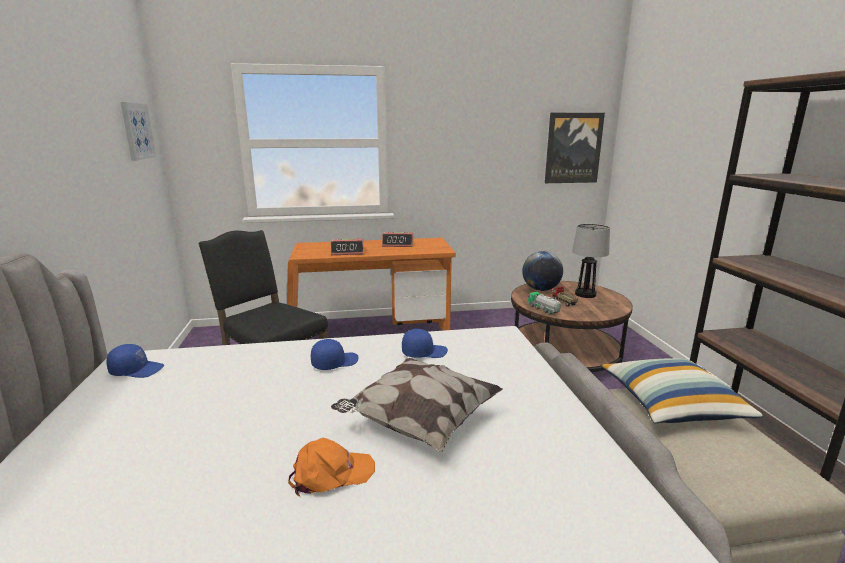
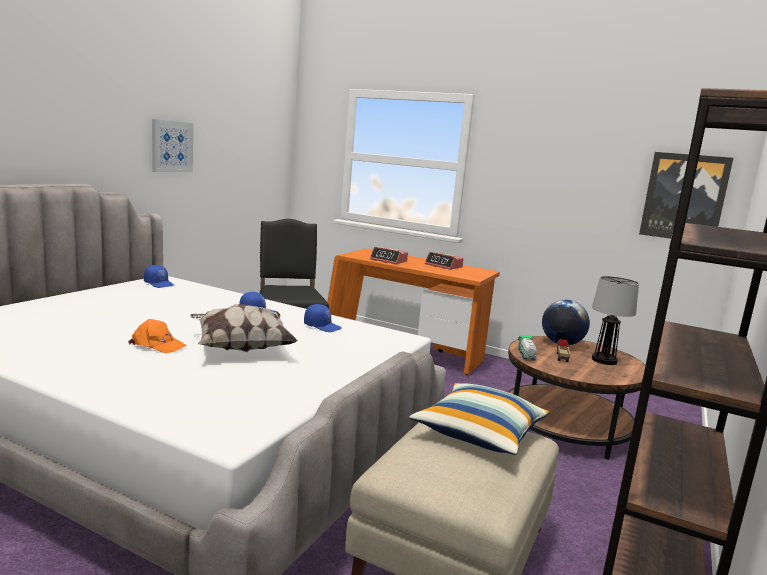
camera: 35 degrees right, 5 degrees down
picture [121,102,156,161] -> picture moved to [152,119,193,172]

